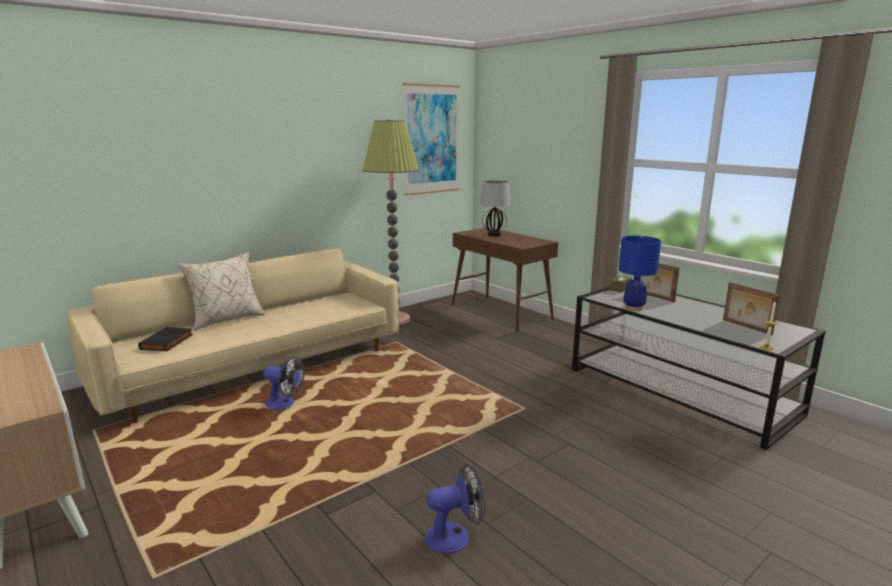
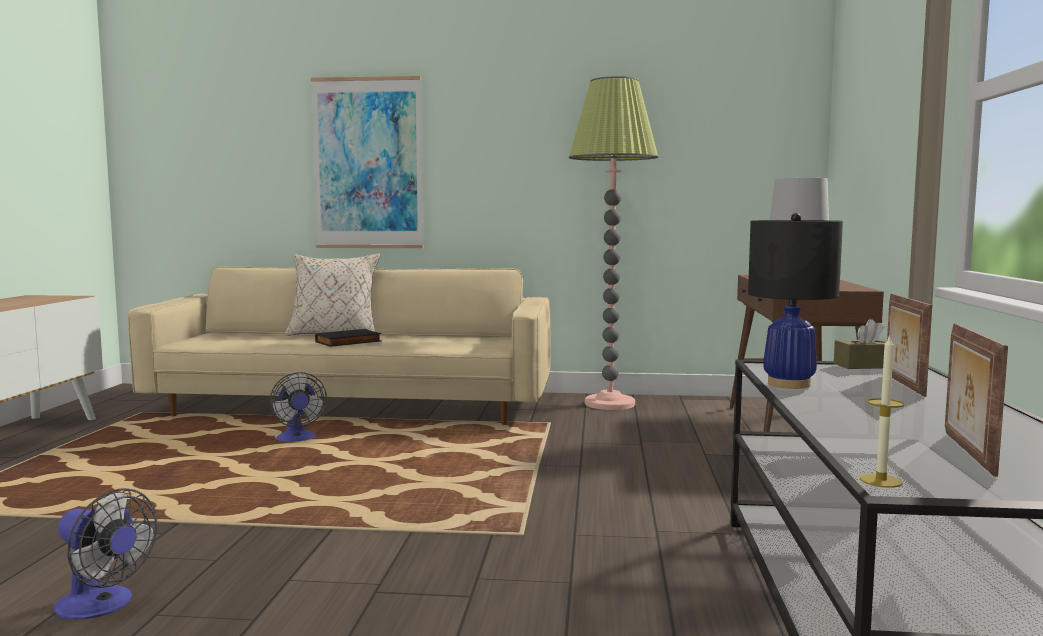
camera: 45 degrees right, 10 degrees down
black book [138,327,193,351] -> black book moved to [315,329,381,347]
picture [403,83,460,196] -> picture moved to [311,76,424,248]
blue table lamp [619,236,661,311] -> black table lamp [748,213,843,389]

